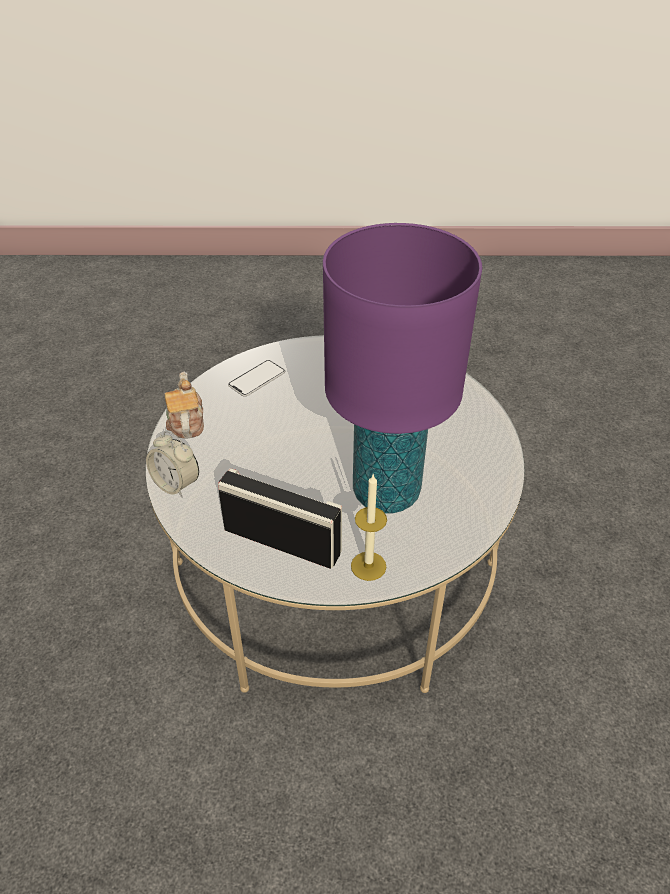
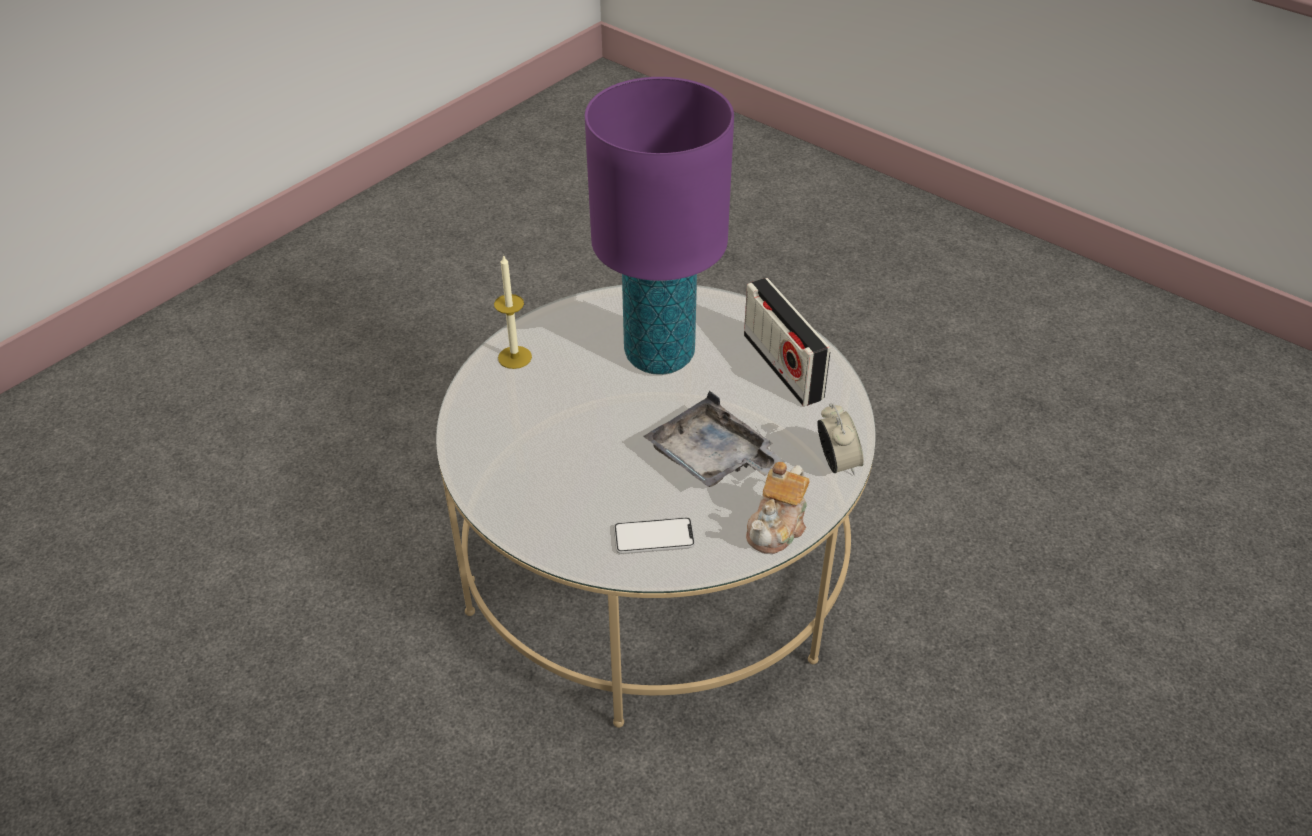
camera: 140 degrees left, 0 degrees up
candle [351,475,387,581] -> candle moved to [494,254,532,369]
none -> grey tray [644,391,786,487]

